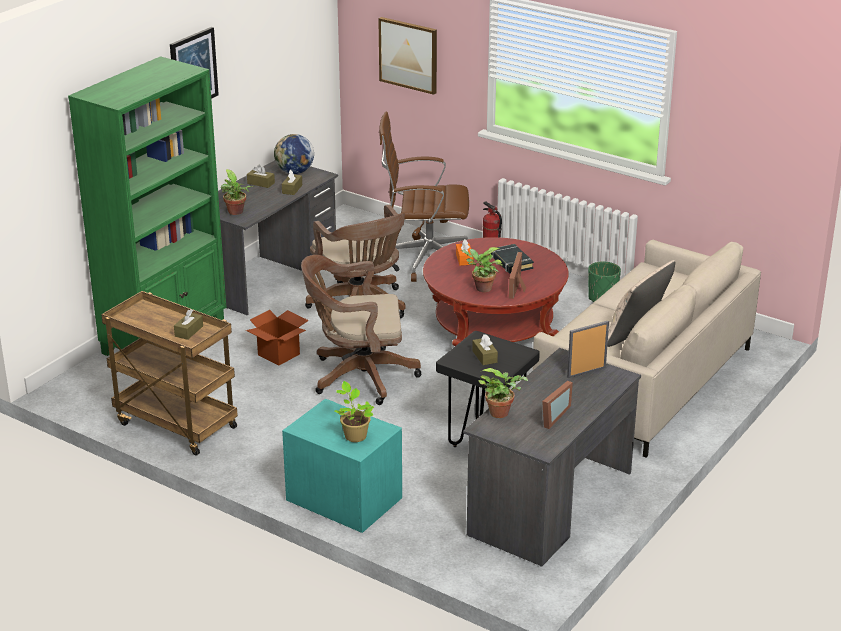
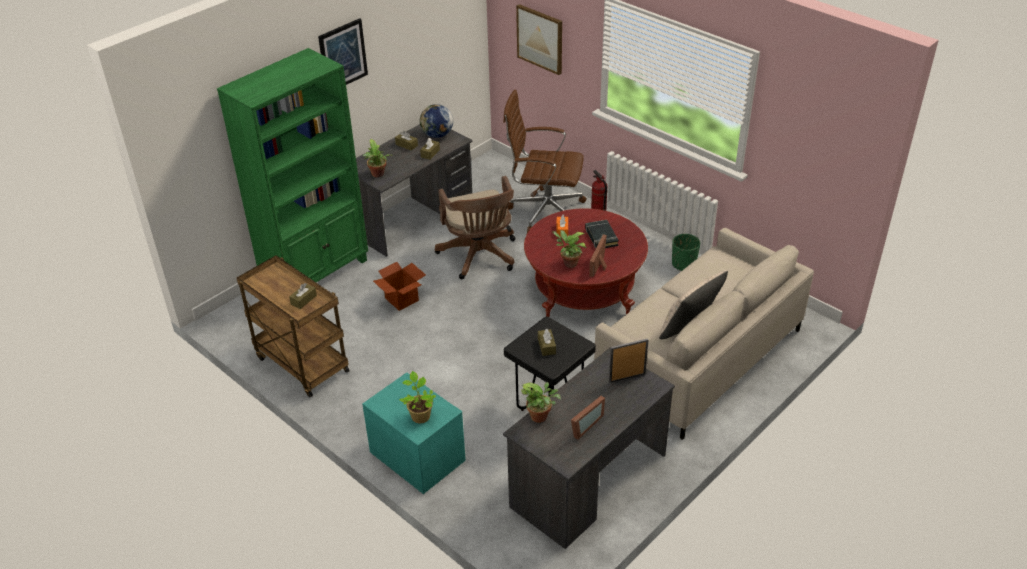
camera: 10 degrees right, 10 degrees up
brown office chair [301,255,422,405] -> none

